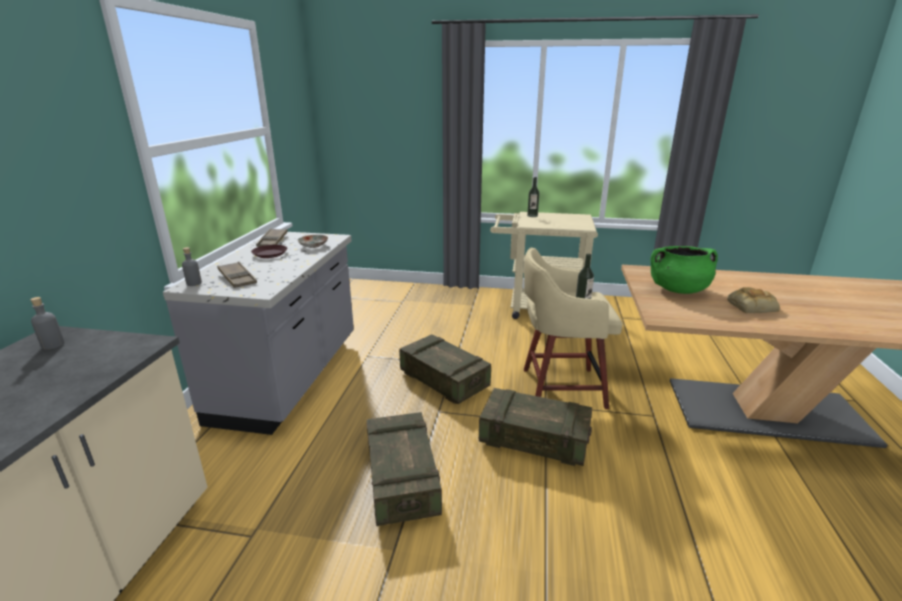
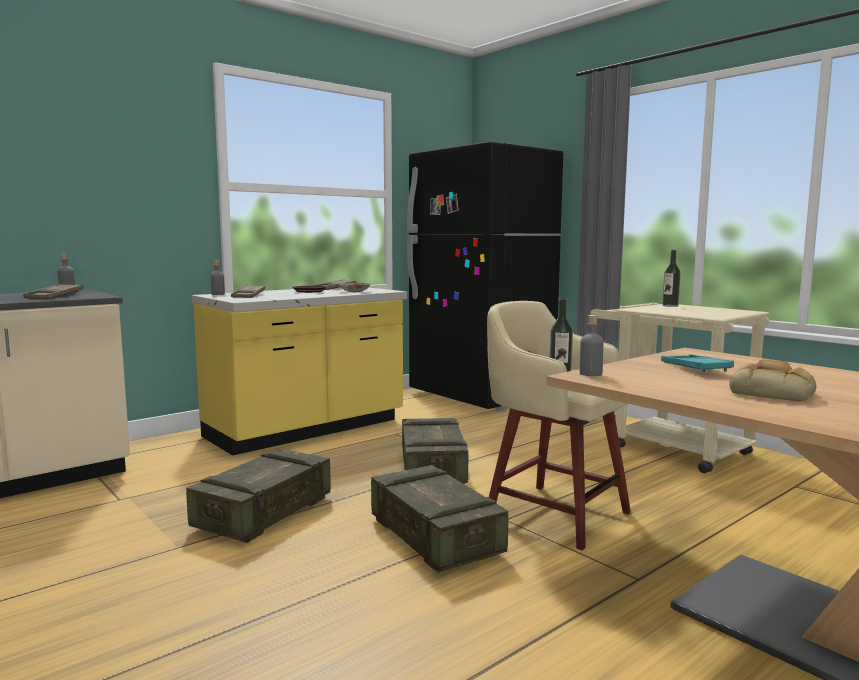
camera: 40 degrees right, 15 degrees down
grey counter [163,232,354,435] -> yellow counter [191,287,407,456]
green cooking pot [650,246,718,294] -> turquoise tray [661,354,734,372]
none -> brown tray [24,284,83,299]
none -> black fridge [407,141,563,410]
none -> grey bottle [580,315,603,376]

